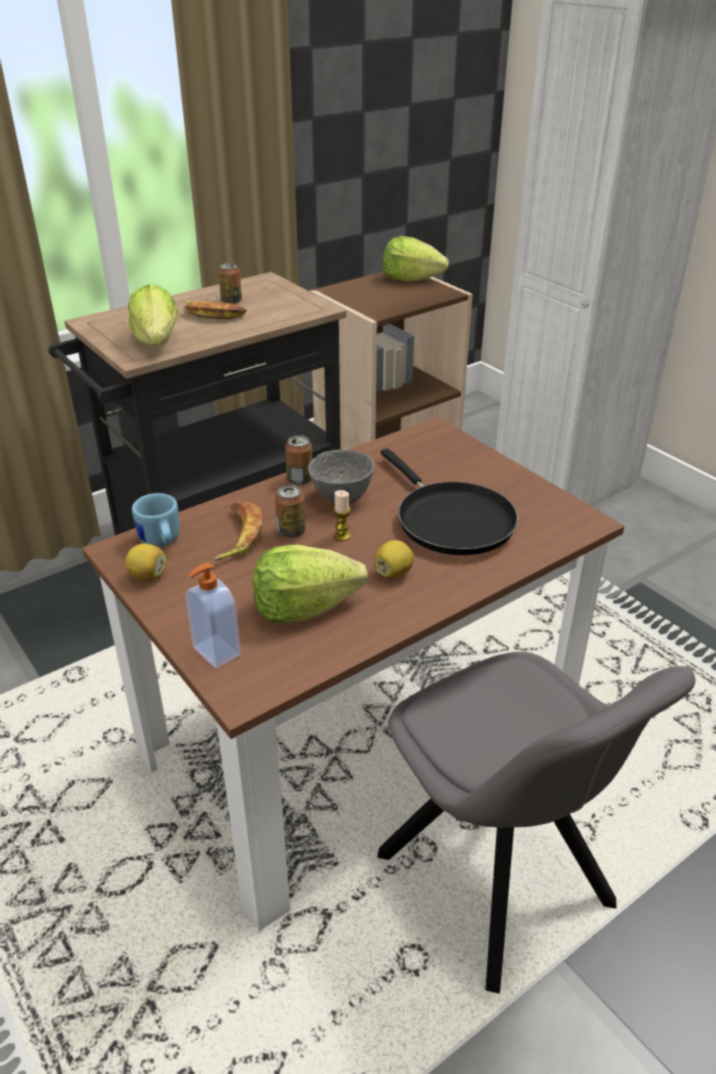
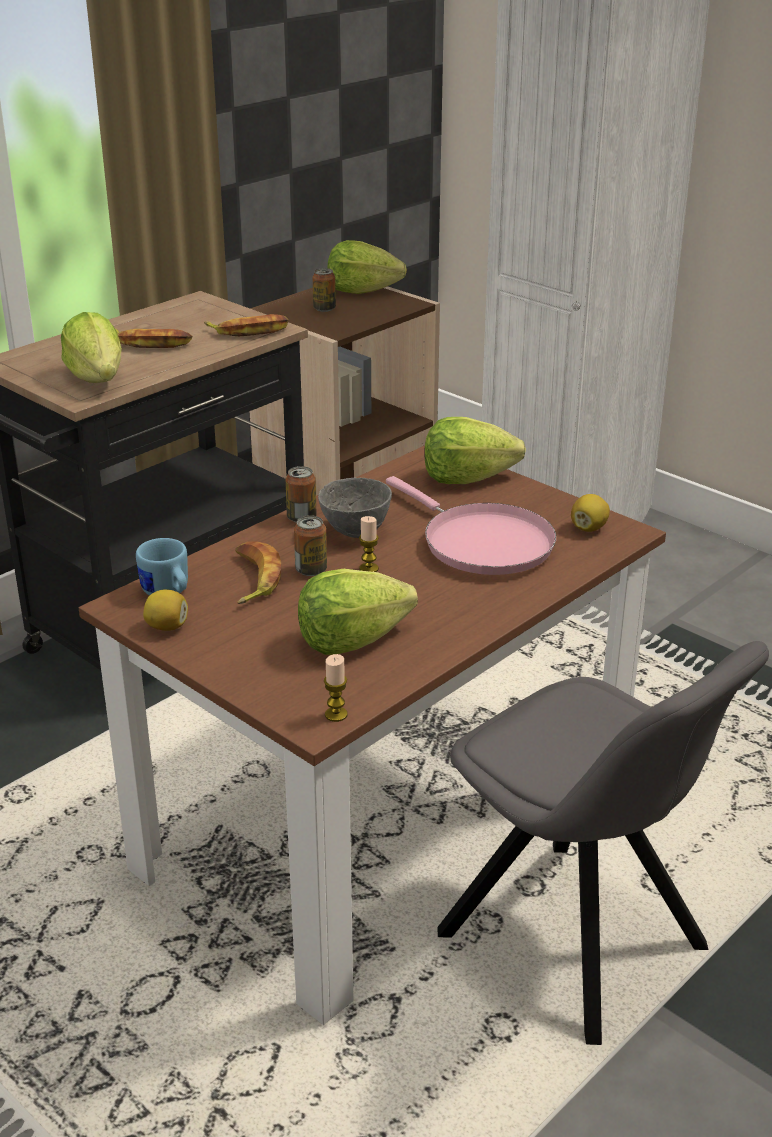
camera: 10 degrees left, 5 degrees down
soap dispenser [185,562,241,669] -> none
can [218,263,242,304] -> can moved to [313,268,336,312]
lemon [374,540,414,579] -> lemon moved to [571,494,610,532]
black frying pan [380,448,518,555] -> pink frying pan [386,476,556,575]
none -> banana [204,314,288,336]
none -> candle [324,654,348,722]
none -> lettuce [425,417,526,484]

